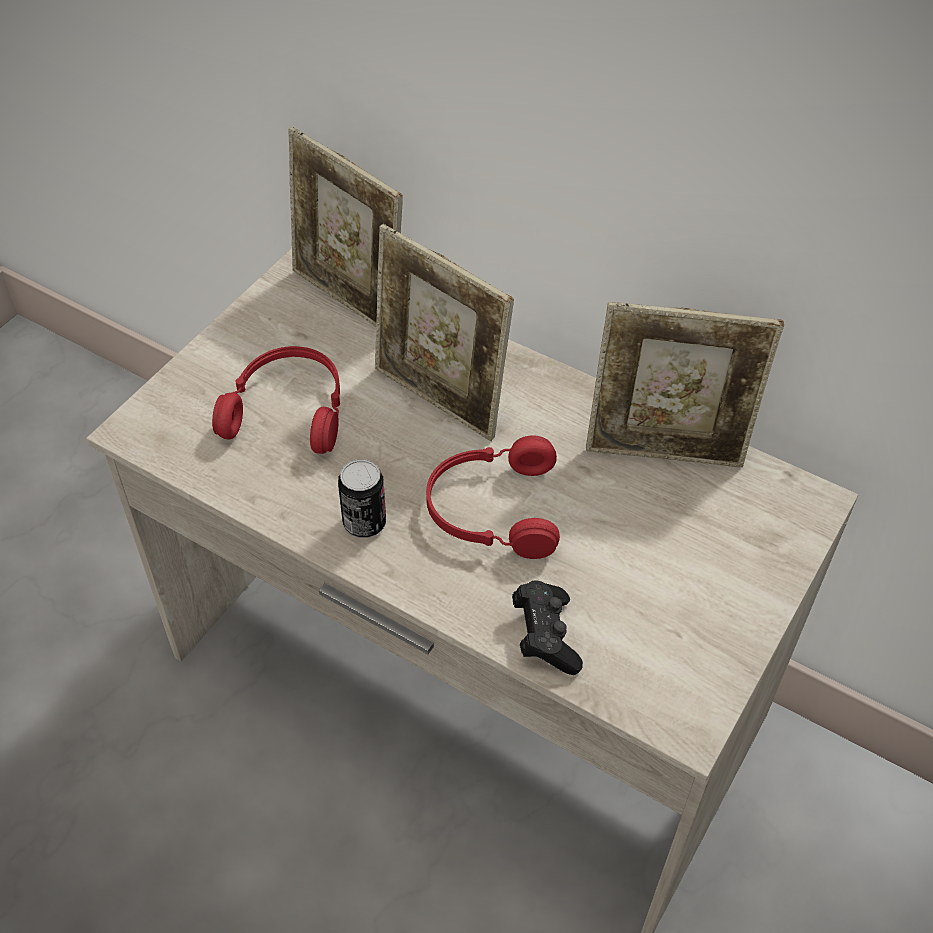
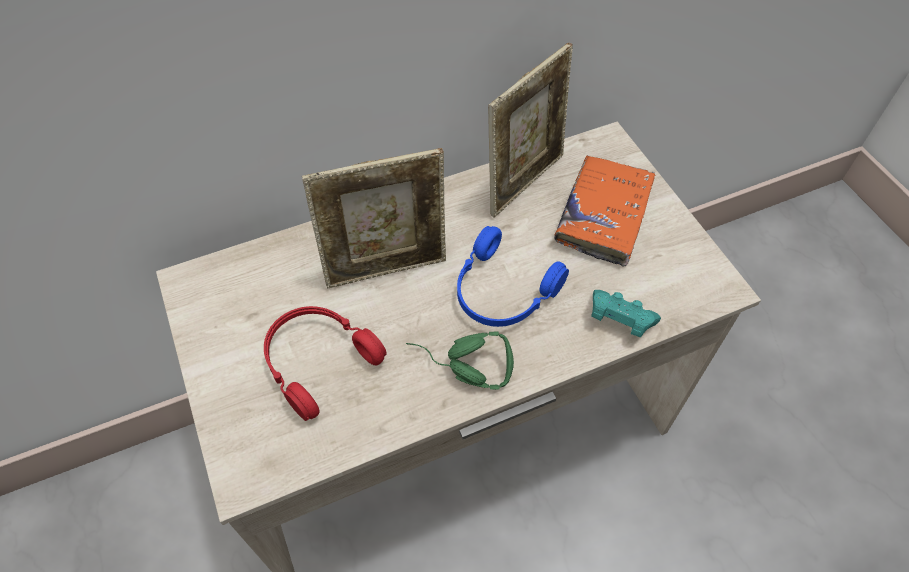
camera: 55 degrees left, 5 degrees up
picture frame [288,127,403,327] -> none
can [338,459,386,538] -> green headphones [406,331,514,390]
red headphones [426,435,560,559] -> blue headphones [457,226,569,327]
black game controller [512,580,583,675] -> turquoise game controller [591,290,661,338]
none -> orange book [554,155,656,267]

